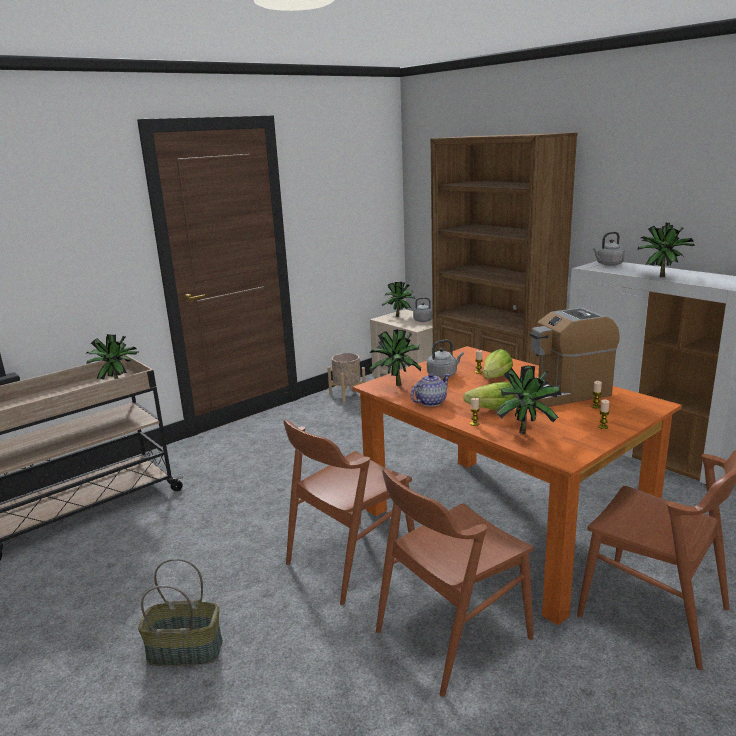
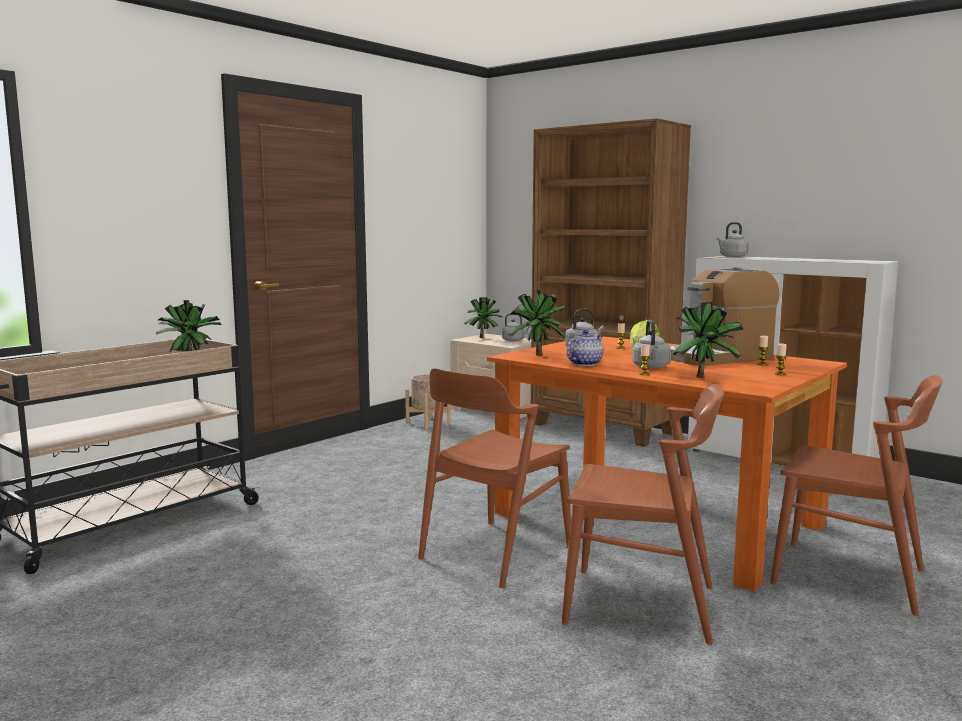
camera: 10 degrees left, 10 degrees down
basket [138,558,223,666] -> none
brown chair [376,470,533,697] -> brown chair turned 120 degrees counterclockwise [562,384,724,645]
lettuce [463,382,514,410] -> grey kettle [632,320,671,369]
potted plant [637,223,695,277] -> none

